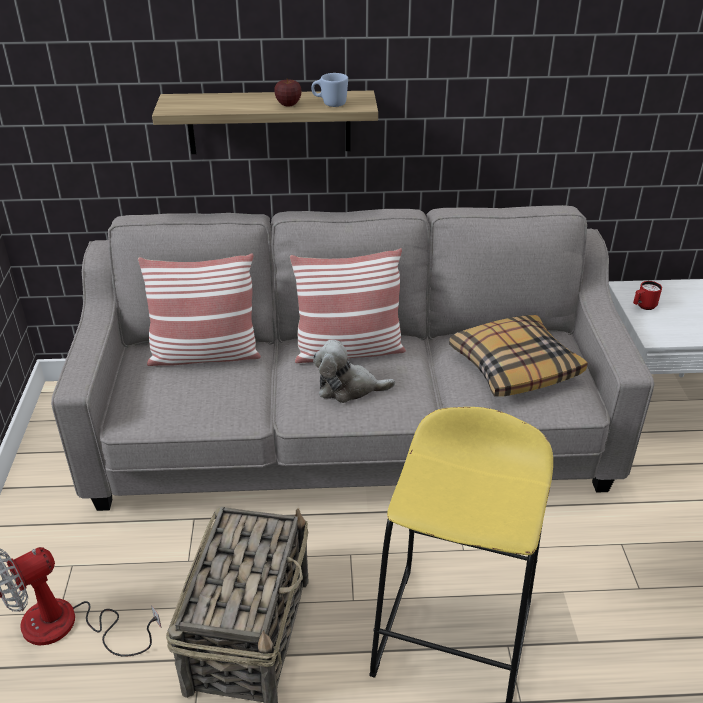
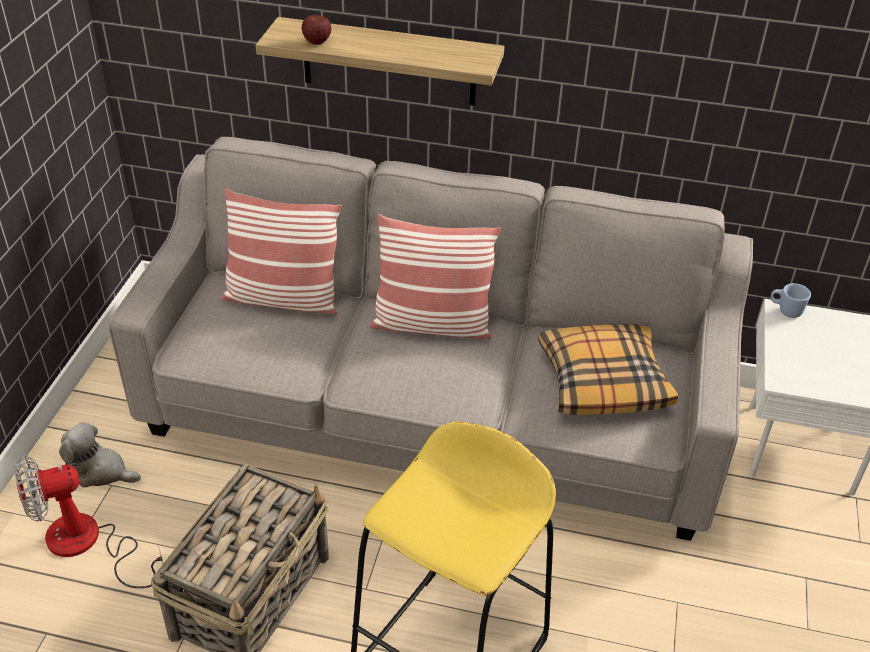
camera: 15 degrees right, 5 degrees up
apple [274,78,301,106] -> apple moved to [302,14,331,45]
blue mug [311,73,348,107] -> blue mug moved to [771,283,811,318]
plush toy [313,340,395,403] -> plush toy moved to [59,422,141,488]
red mug [633,281,662,310] -> none

